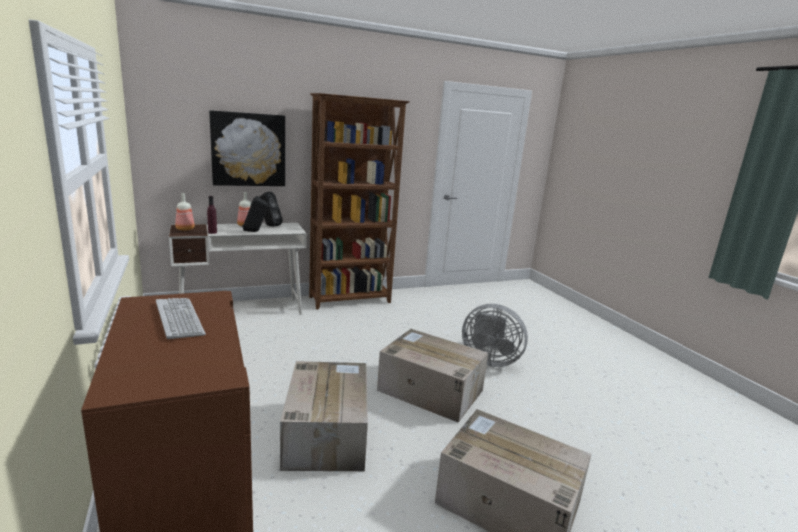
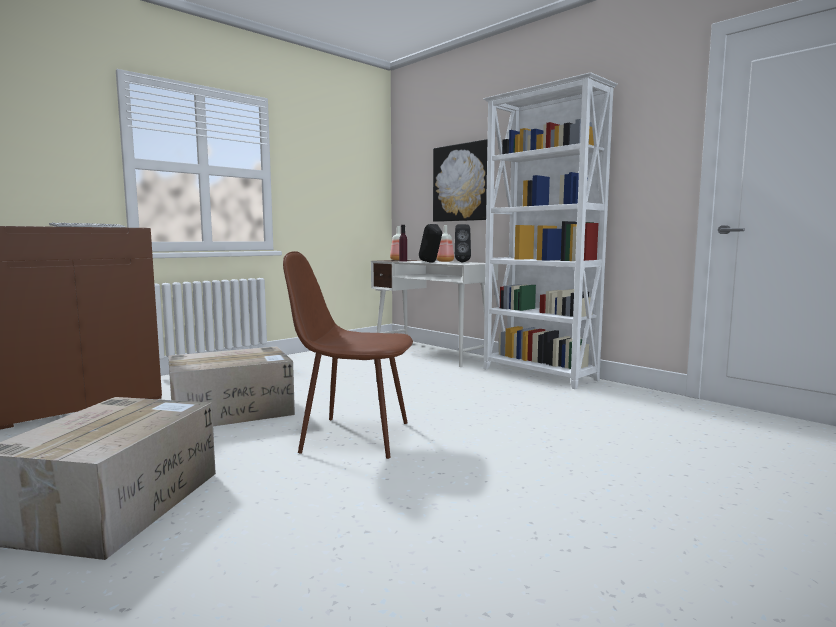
camera: 70 degrees right, 10 degrees down
brown bookcase [309,93,410,310] -> white bookcase [483,72,618,389]
cardboard box [377,329,488,423] -> brown chair [283,251,413,459]
grey fan [462,304,528,367] -> none

